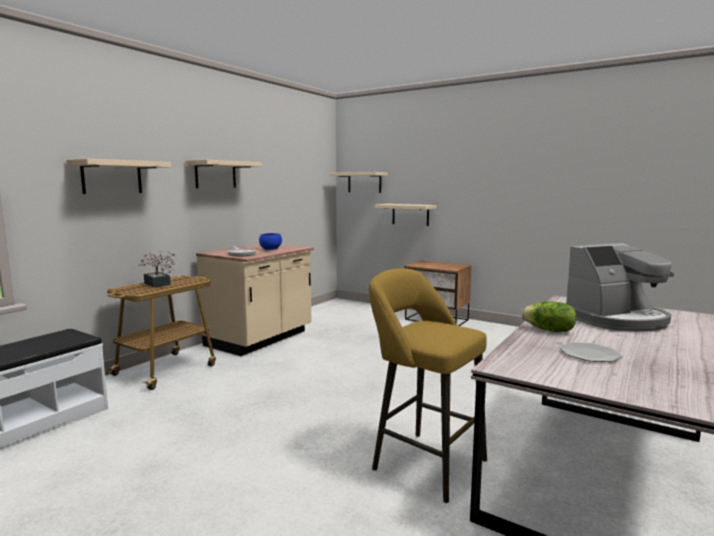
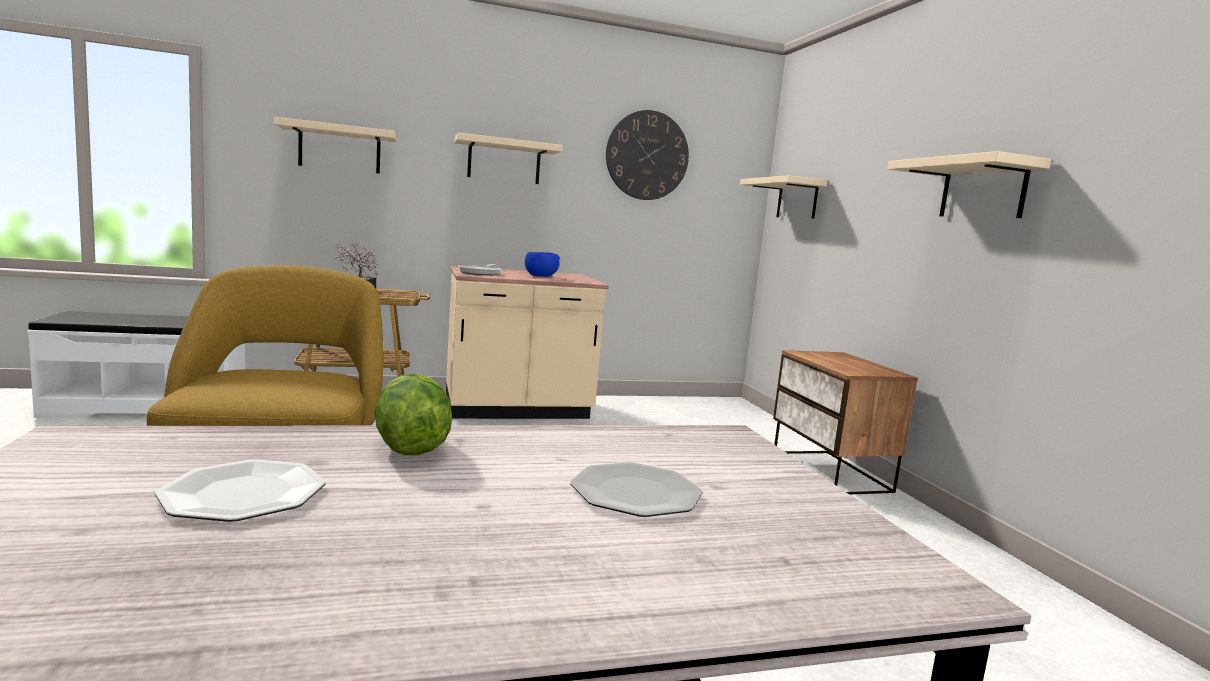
camera: 40 degrees right, 0 degrees up
beige shelf [374,204,437,226] -> beige shelf moved to [888,151,1052,218]
coffee machine [566,243,674,331] -> plate [570,462,703,517]
none -> wall clock [606,110,689,200]

